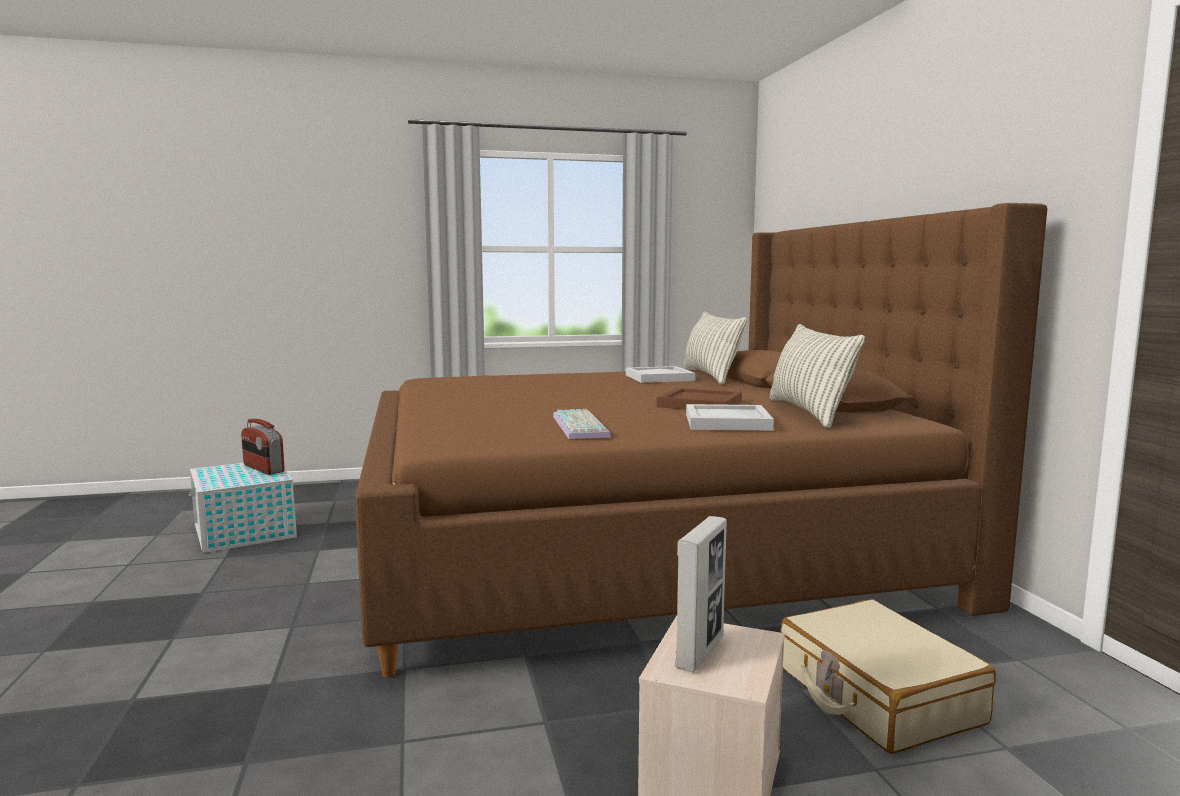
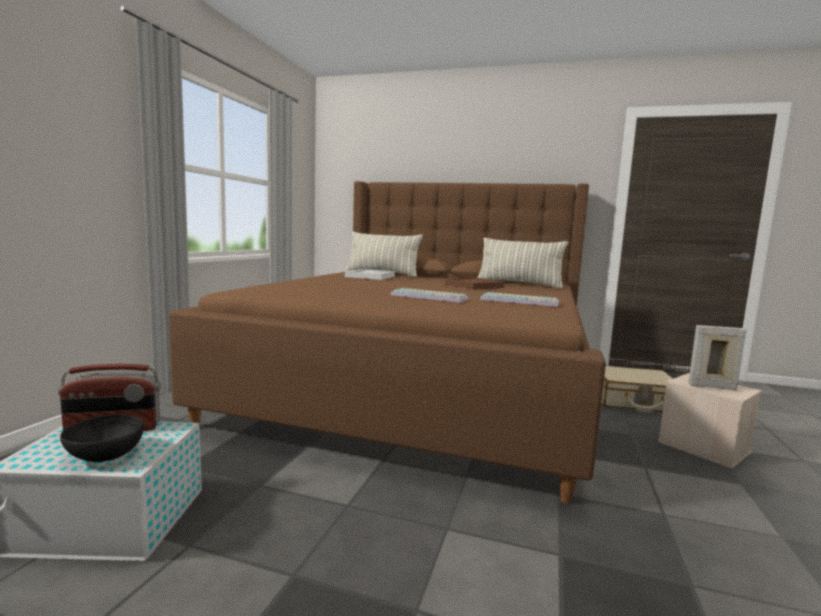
camera: 60 degrees left, 0 degrees up
picture frame [675,516,727,672] -> picture frame turned 45 degrees counterclockwise [688,325,747,390]
white tray [686,404,774,431] -> none
none -> black bowl [60,414,144,462]
none -> keyboard [390,288,469,302]

